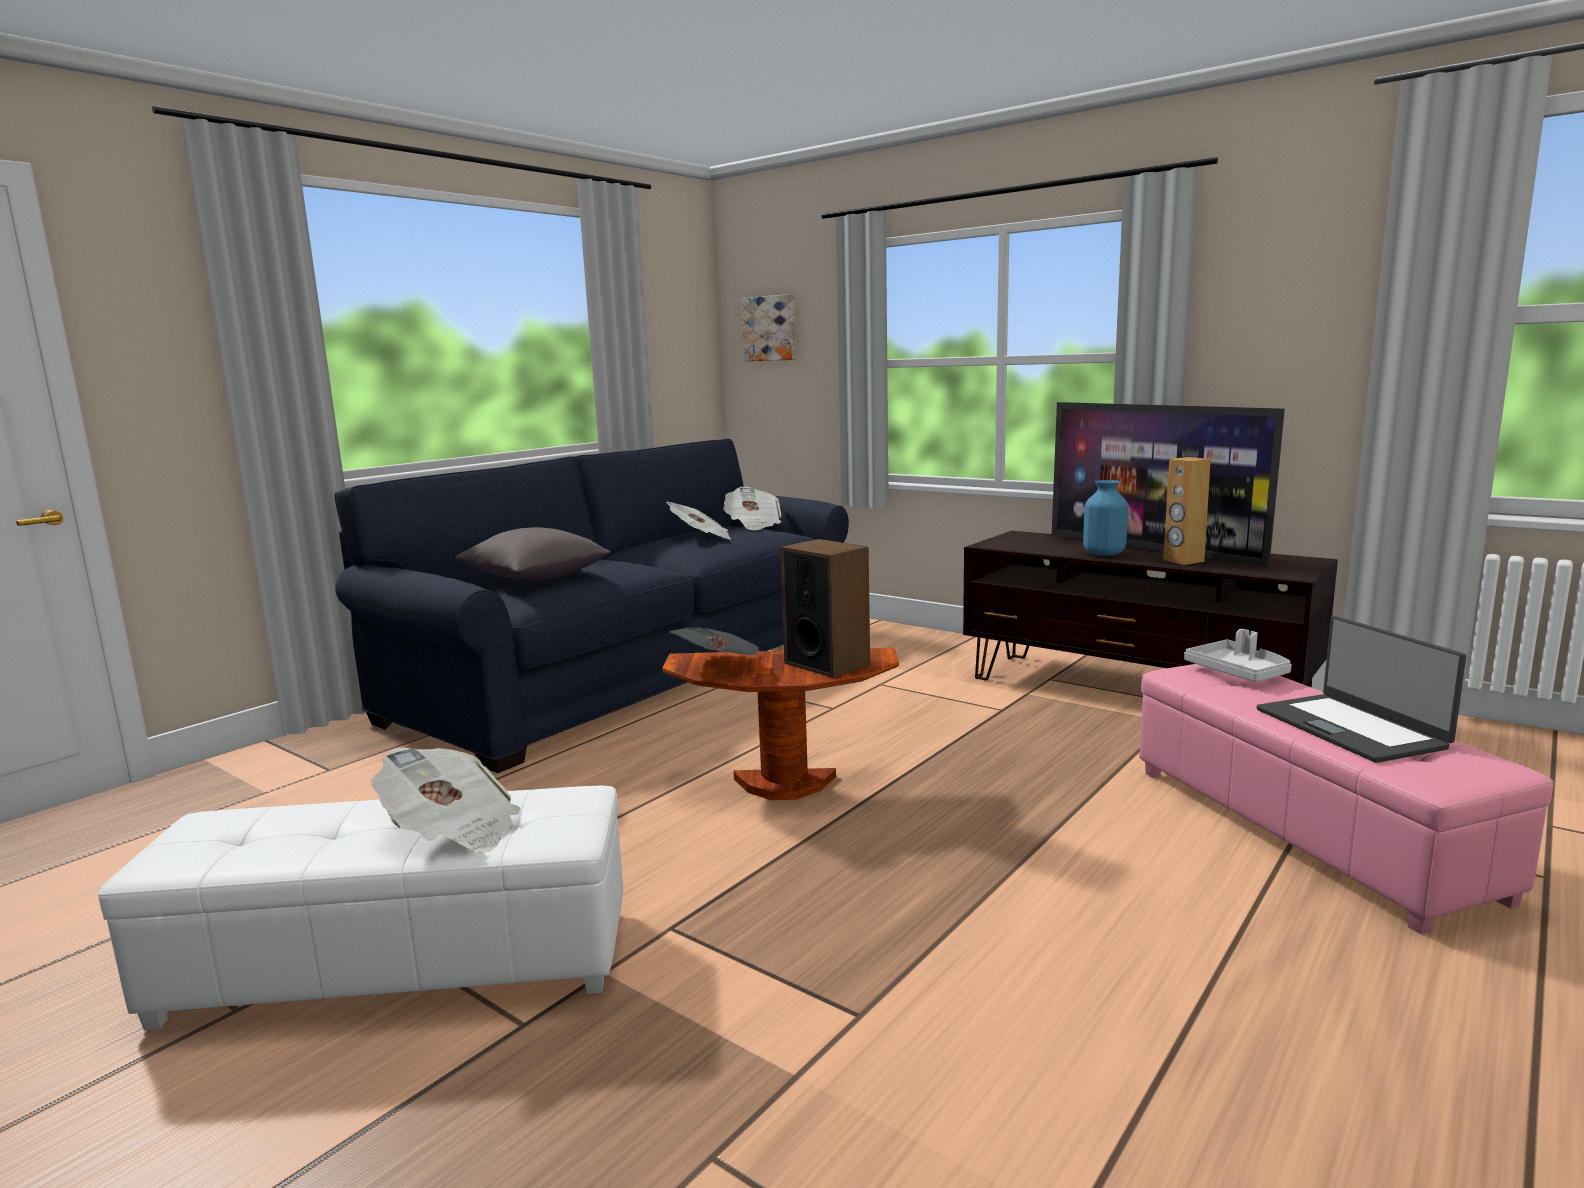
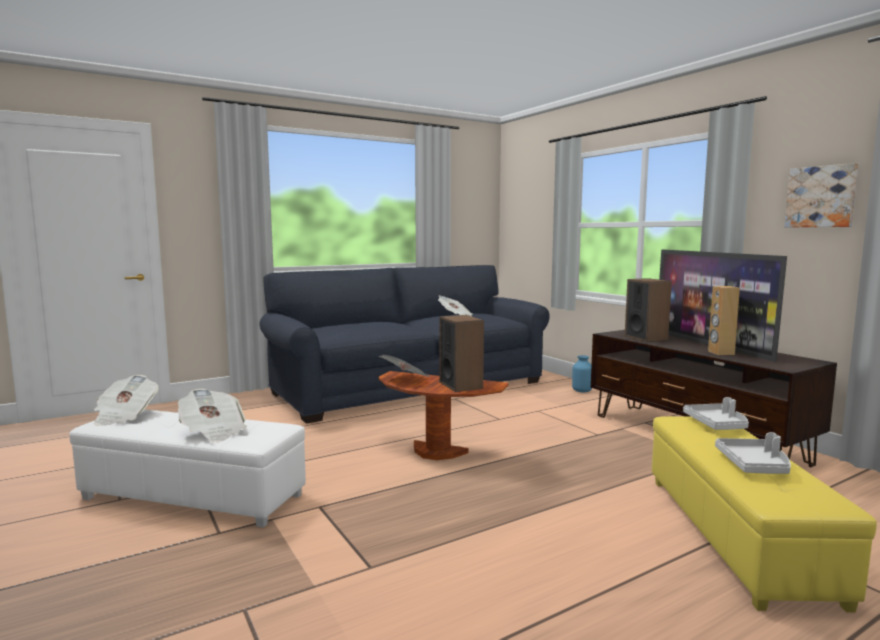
camera: 20 degrees right, 5 degrees down
grey pillow [455,527,611,580] -> none
newspaper [723,487,781,530] -> newspaper moved to [94,375,159,426]
picture [741,294,796,361] -> picture moved to [784,163,858,227]
blue vase [1083,480,1128,556] -> blue vase moved to [572,355,592,392]
pink ottoman [1139,664,1553,934] -> yellow ottoman [652,416,877,612]
laptop [1257,616,1466,763] -> grey tray [715,432,791,474]
none -> speaker [625,278,672,342]

